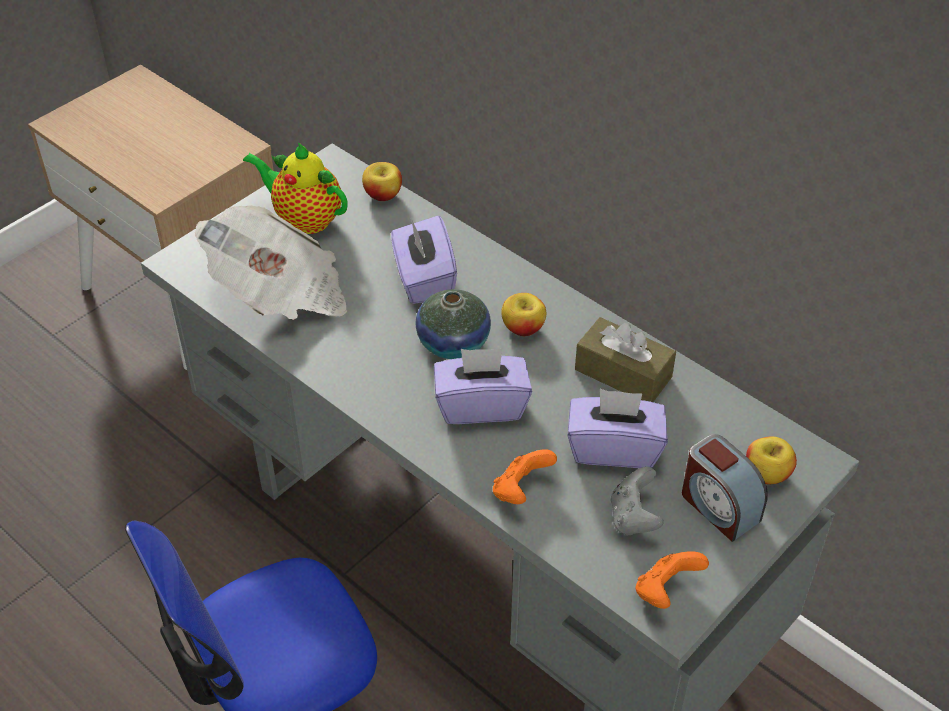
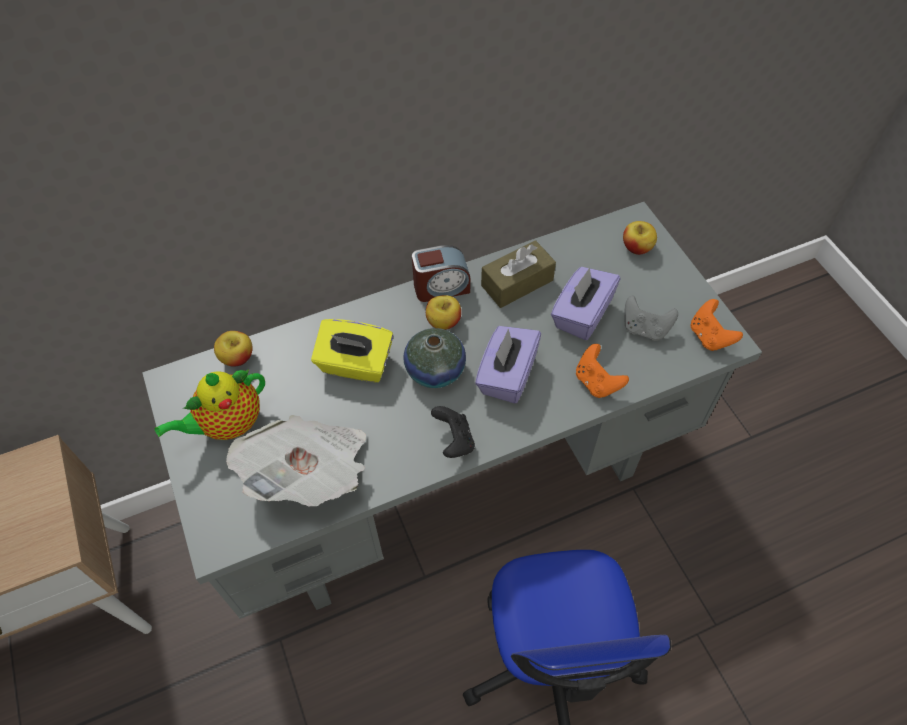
camera: 65 degrees left, 10 degrees up
purple tissue box [391,216,457,304] -> yellow tissue box [311,319,393,383]
alarm clock [682,434,768,542] -> alarm clock moved to [412,245,471,302]
none -> black game controller [431,406,475,458]

